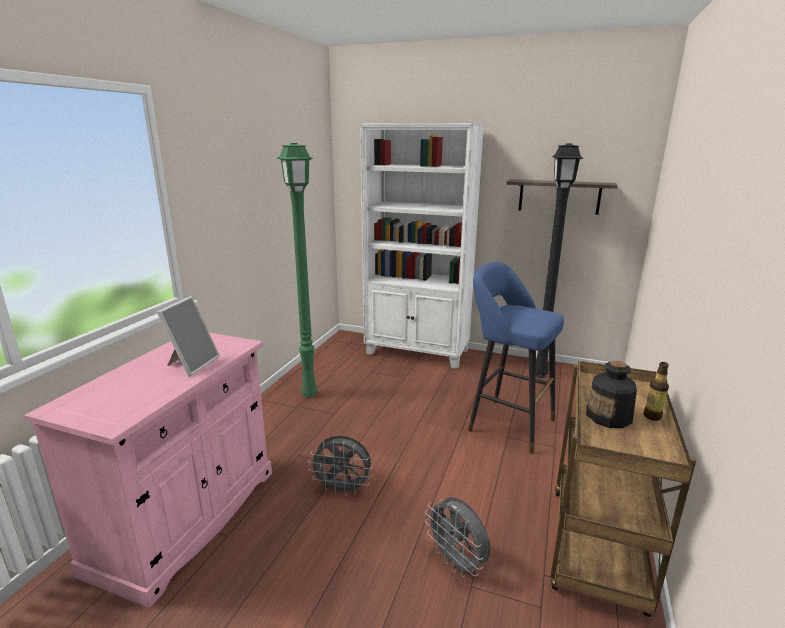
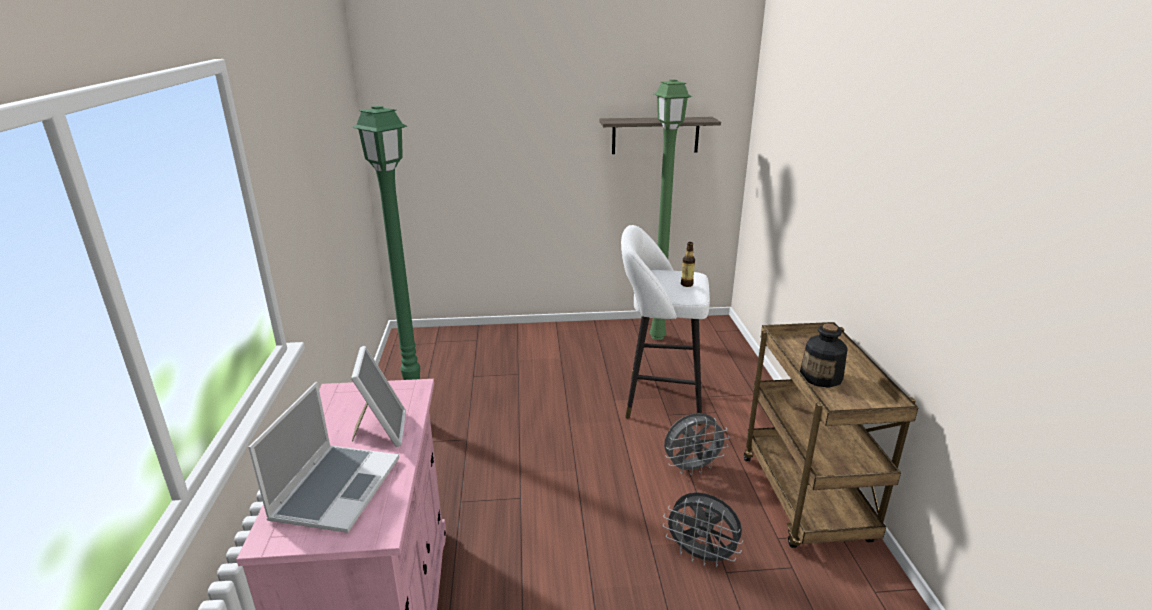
camera: 25 degrees left, 5 degrees up
grey fan [308,436,372,496] -> grey fan moved to [664,413,730,475]
white bookcase [360,123,484,369] -> none
blue stool [468,262,564,454] -> white stool [621,225,710,426]
black floor lamp [536,143,583,378] -> green floor lamp [649,79,692,340]
bottle [643,362,669,421] -> bottle moved to [681,242,695,287]
none -> laptop [248,382,399,533]

